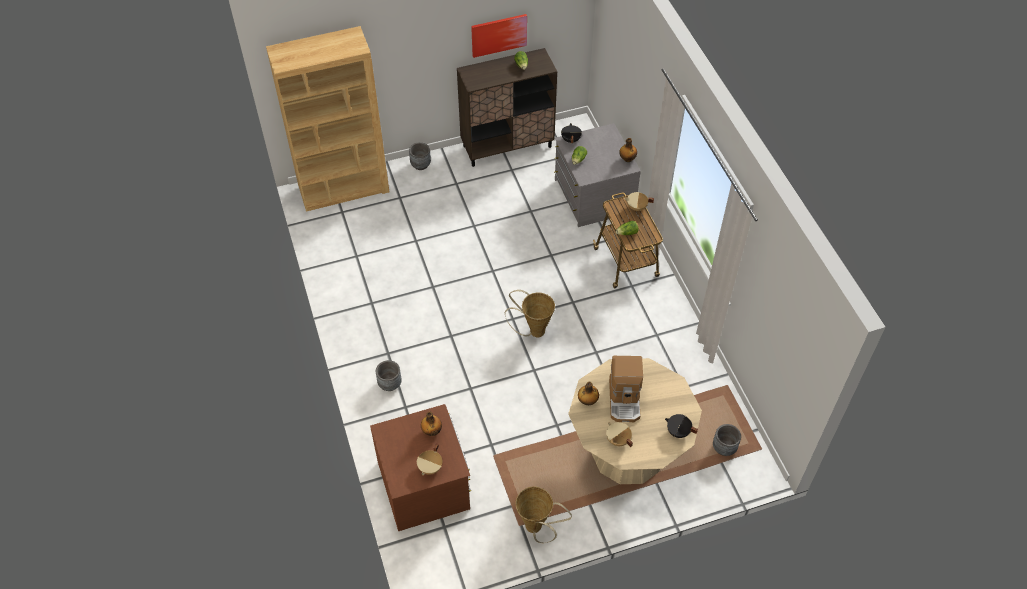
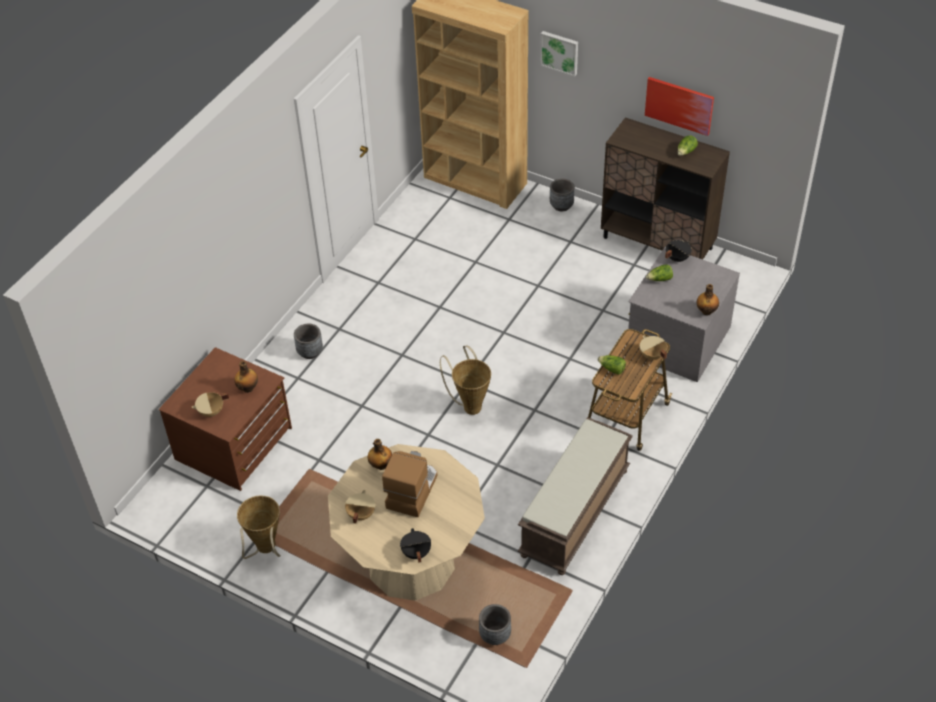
camera: 50 degrees right, 5 degrees down
coffee machine [609,356,643,422] -> coffee machine turned 150 degrees clockwise [382,451,438,517]
none -> brown bench [518,417,633,575]
none -> picture [540,31,578,77]

